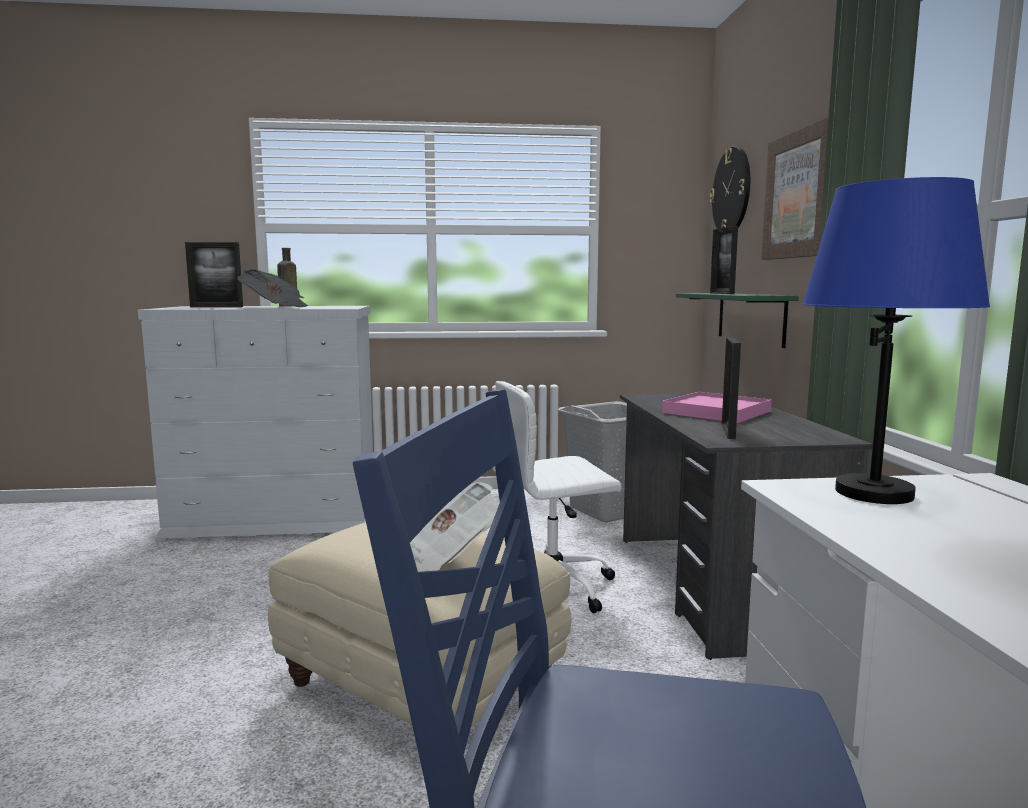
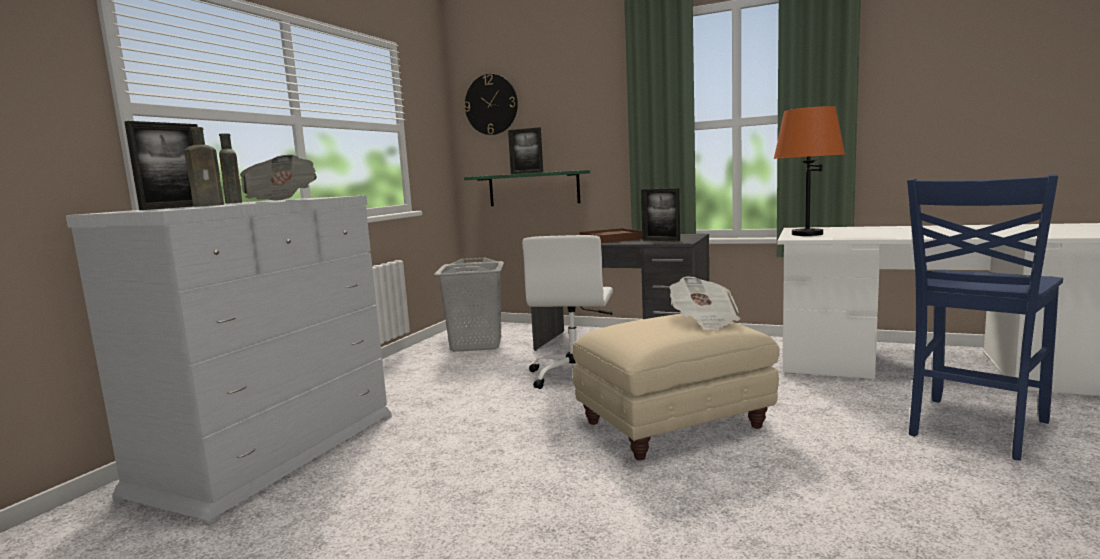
camera: 60 degrees left, 0 degrees up
pink tray [662,392,772,423] -> brown tray [580,228,642,243]
picture [761,117,829,260] -> none
blue table lamp [803,177,990,504] -> orange table lamp [774,106,845,236]
none -> brown bottle [185,127,224,207]

